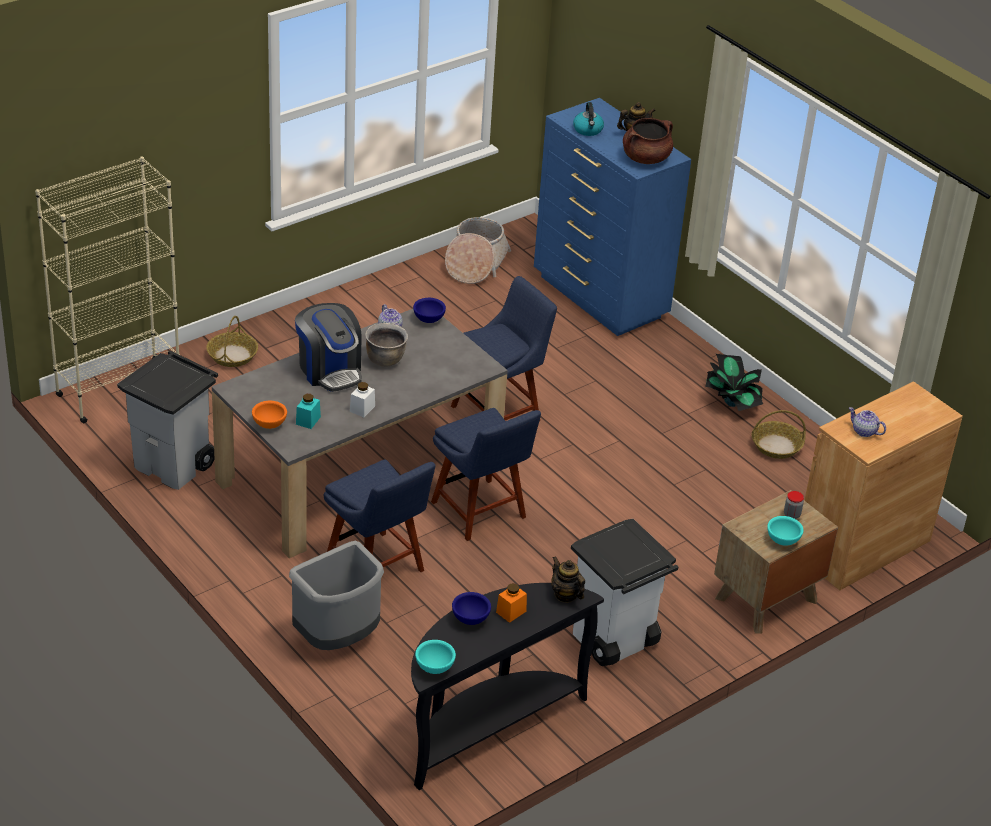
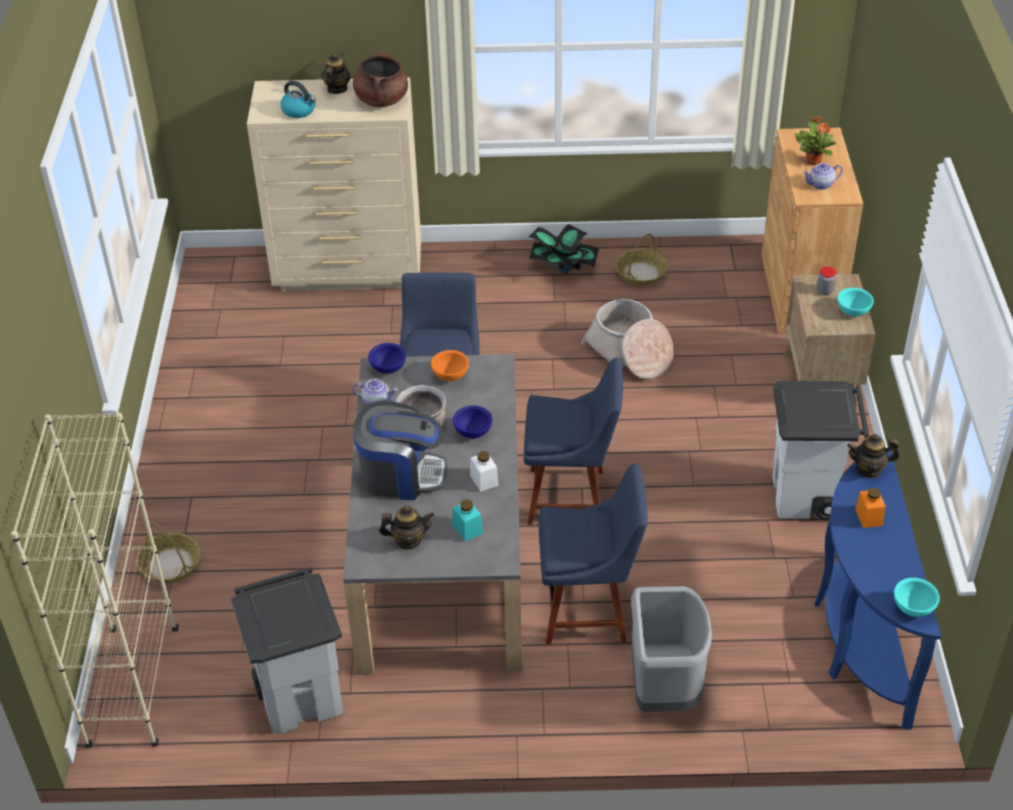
camera: 50 degrees left, 5 degrees up
orange bowl [252,401,287,429] -> orange bowl moved to [431,350,469,381]
black console table [411,583,604,790] -> blue console table [814,450,941,730]
basket [445,217,511,284] -> basket moved to [581,299,674,379]
blue bowl [452,592,491,625] -> blue bowl moved to [453,405,492,438]
blue dresser [534,98,691,336] -> beige dresser [247,77,421,291]
none -> teapot [379,505,434,550]
none -> potted plant [794,116,836,166]

